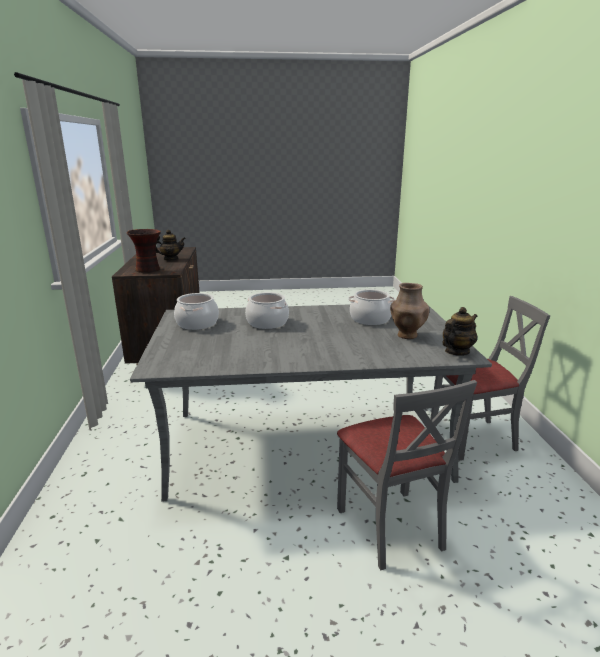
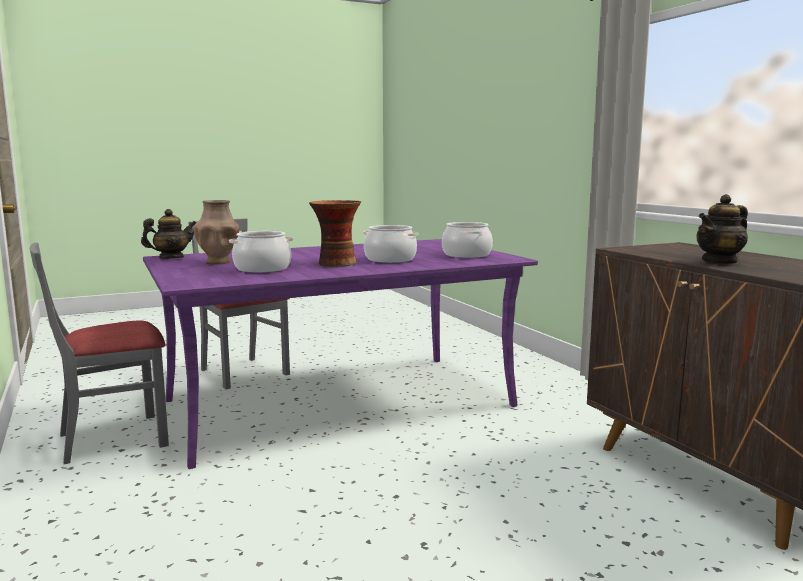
camera: 160 degrees right, 10 degrees down
vase [127,229,161,273] -> vase moved to [309,200,361,267]
grey dining table [130,304,492,501] -> purple dining table [143,239,538,469]
teapot [443,307,477,356] -> teapot turned 150 degrees counterclockwise [141,209,196,259]

